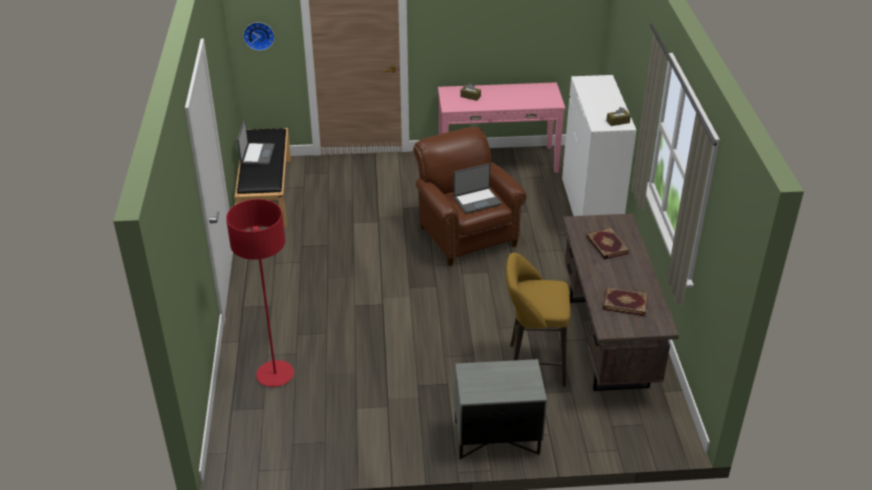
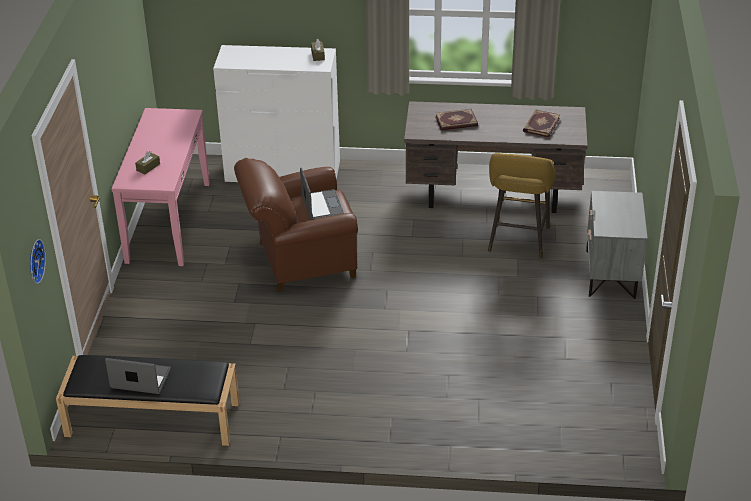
camera: 80 degrees left, 0 degrees up
red floor lamp [226,199,294,387] -> none

